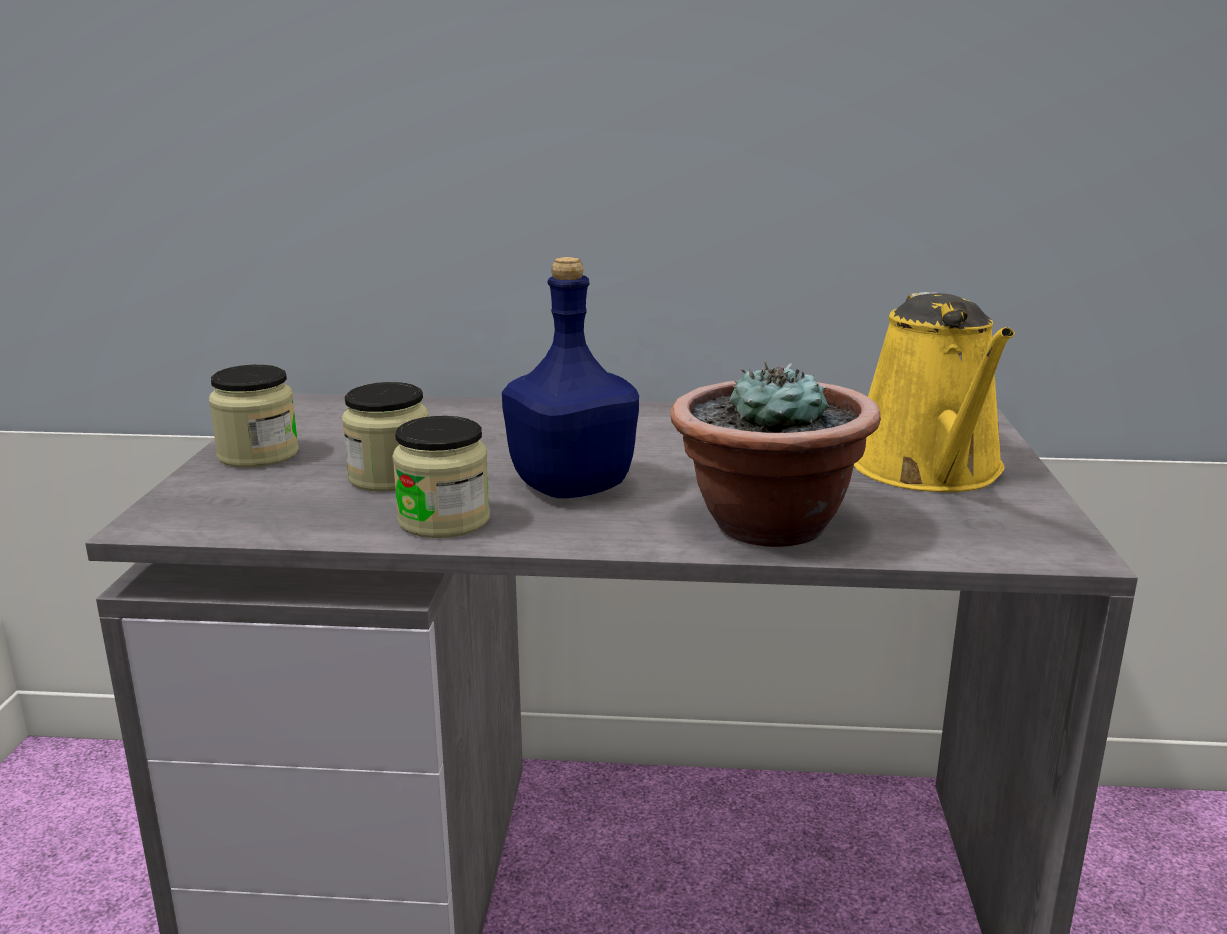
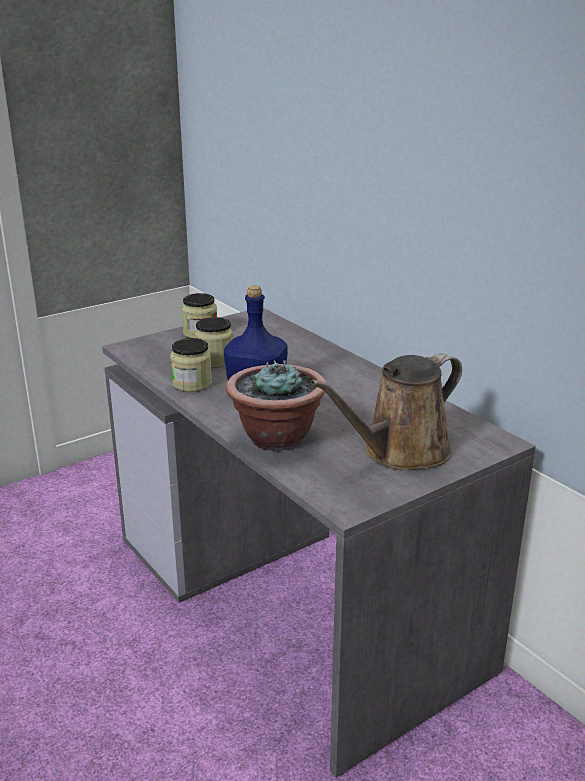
camera: 50 degrees right, 5 degrees up
yellow watering can [854,292,1015,492] -> brown watering can [310,353,462,470]

